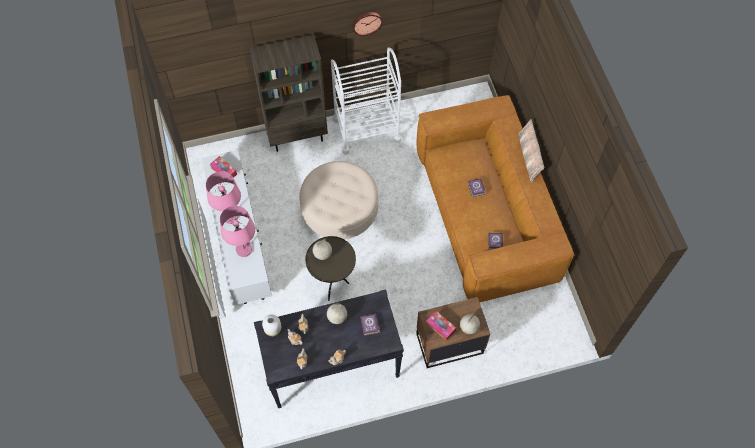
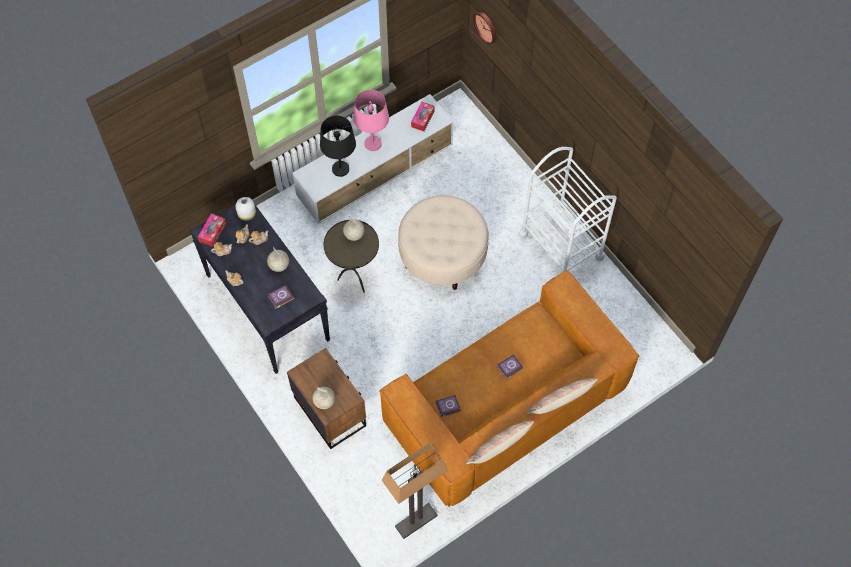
camera: 70 degrees right, 0 degrees up
pink table lamp [220,206,255,257] -> black table lamp [320,116,356,177]
brown bookcase [249,35,328,152] -> none
wall clock [352,12,383,36] -> wall clock moved to [473,12,497,44]
tissue box [426,311,456,341] -> tissue box moved to [198,213,226,247]
none -> floor lamp [382,442,448,539]
none -> pillow [466,421,535,464]

